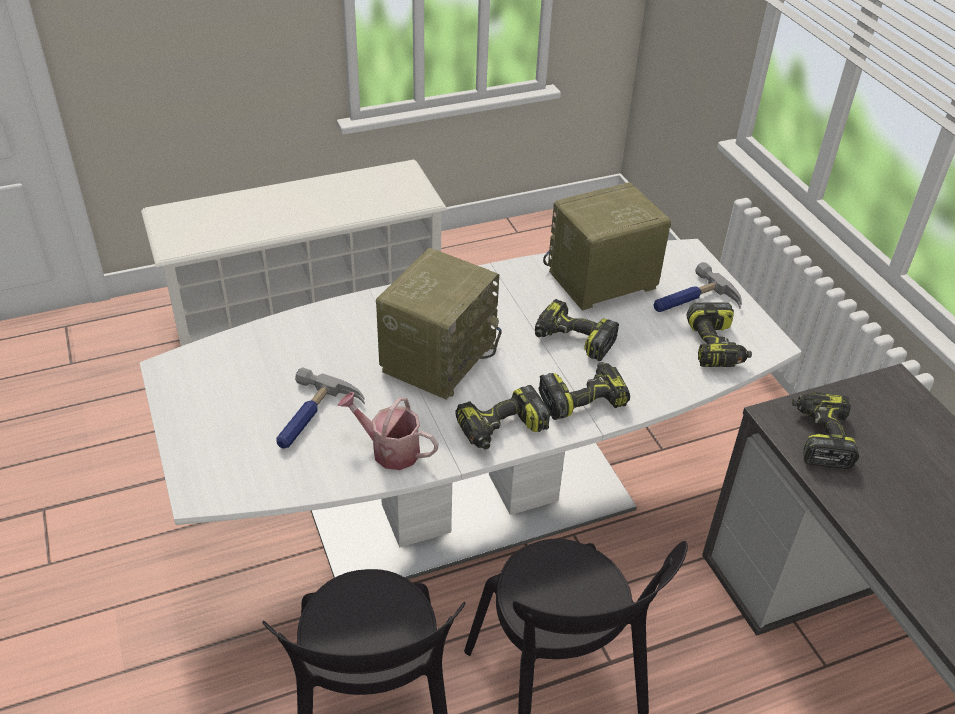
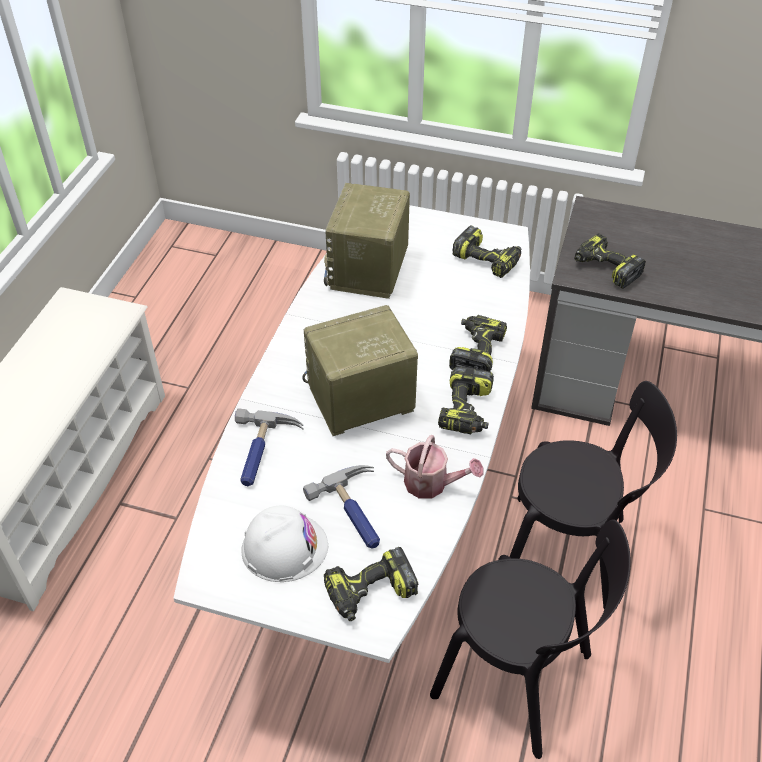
camera: 50 degrees left, 5 degrees up
watering can [337,392,439,470] -> watering can turned 135 degrees counterclockwise [386,435,483,499]
radio [376,248,502,400] -> radio turned 90 degrees counterclockwise [302,305,418,436]
power drill [535,299,619,361] -> power drill moved to [324,547,418,621]
hammer [653,262,742,312] -> hammer moved to [235,408,304,486]
none -> white hard hat [241,506,328,582]

